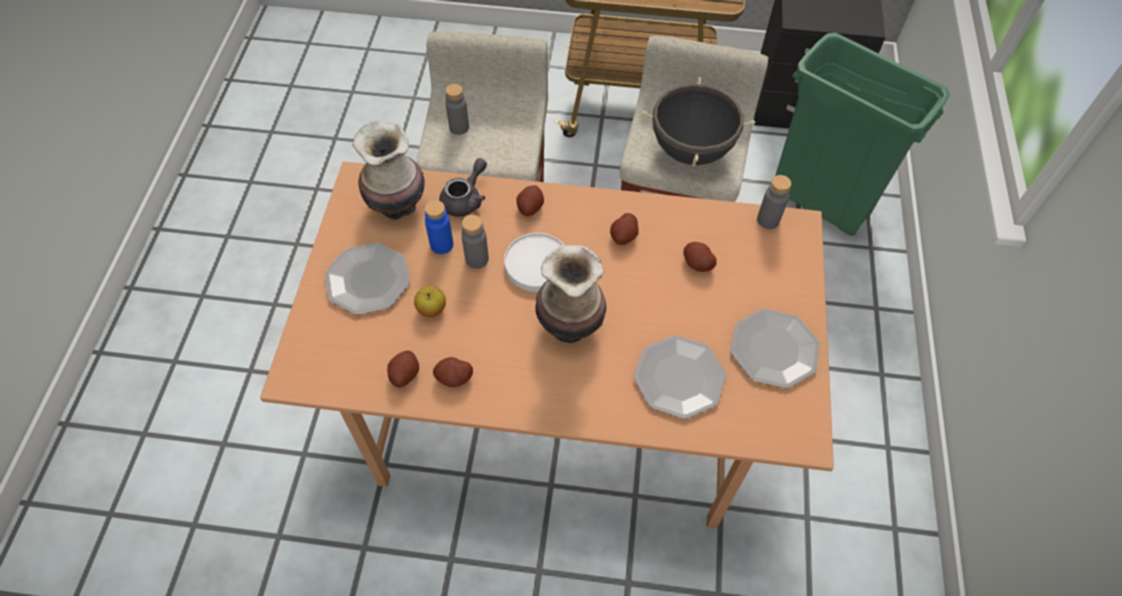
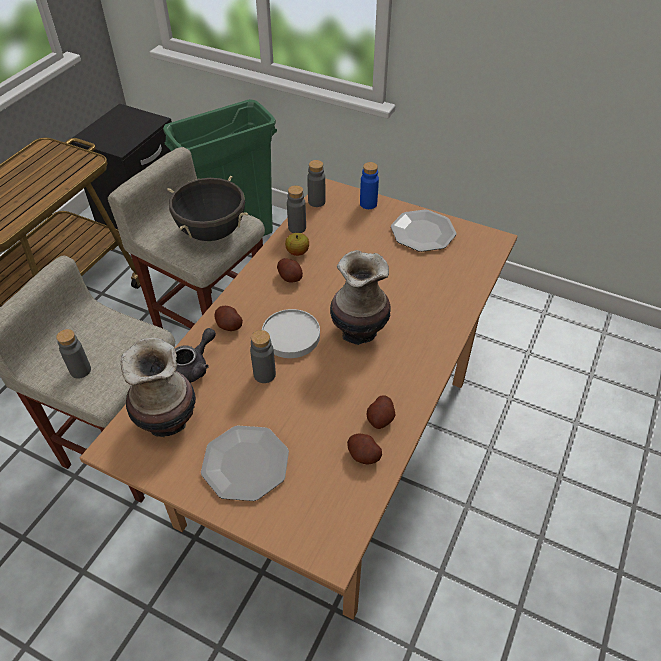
camera: 70 degrees left, 10 degrees down
apple [414,286,446,317] -> apple moved to [285,233,309,256]
blue bottle [425,200,453,254] -> blue bottle moved to [360,162,379,209]
grey teapot [439,158,487,217] -> grey teapot turned 75 degrees clockwise [175,328,216,383]
plate [634,335,726,419] -> none
potato [684,242,717,272] -> none
none -> grey bottle [287,185,306,233]

